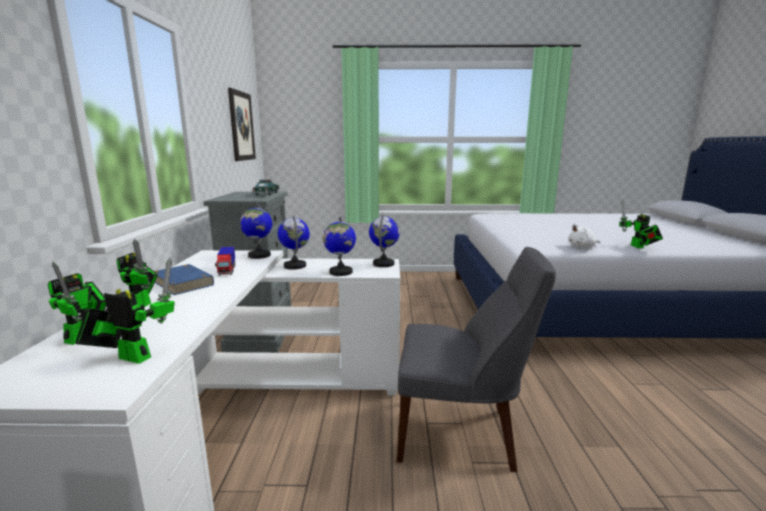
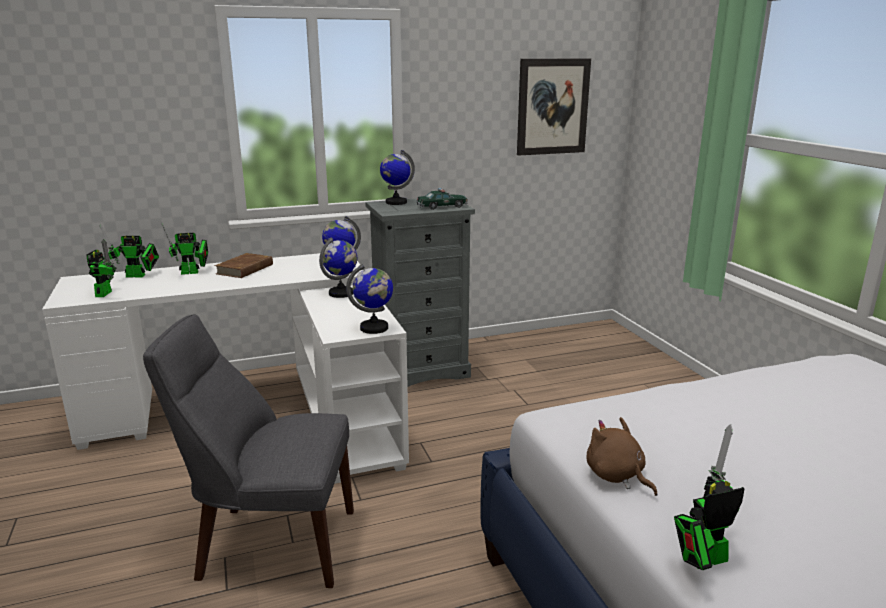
camera: 70 degrees right, 5 degrees up
blue book [154,264,214,295] -> brown book [215,253,273,278]
toy truck [215,246,235,276] -> none
globe [323,216,356,276] -> globe moved to [380,150,415,205]
grey chair [397,247,556,472] -> grey chair turned 105 degrees clockwise [143,314,354,588]
white plush toy [569,224,600,248] -> brown plush toy [586,417,657,496]

